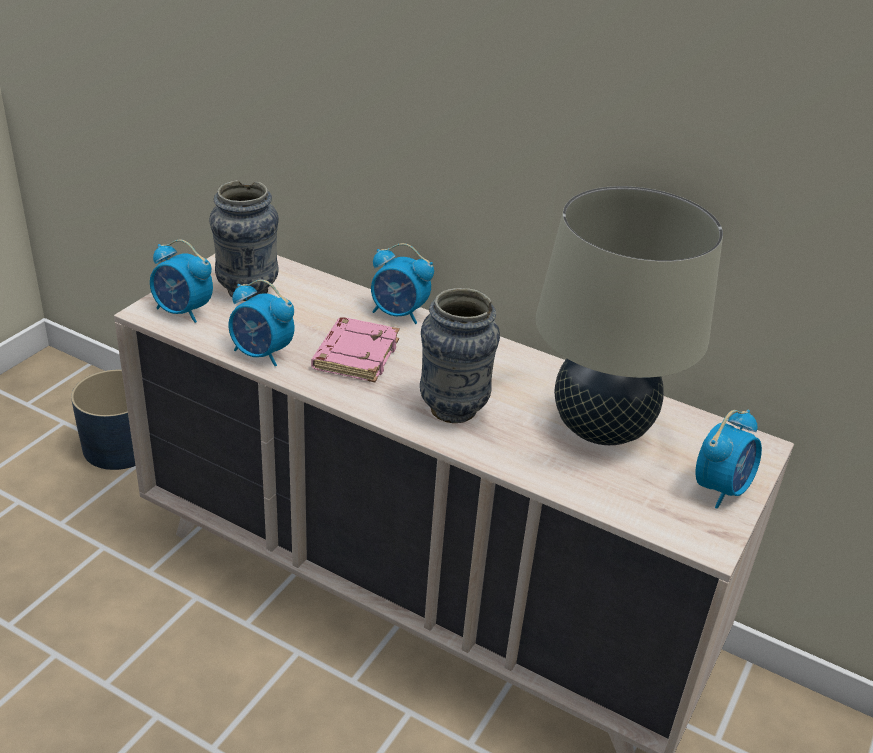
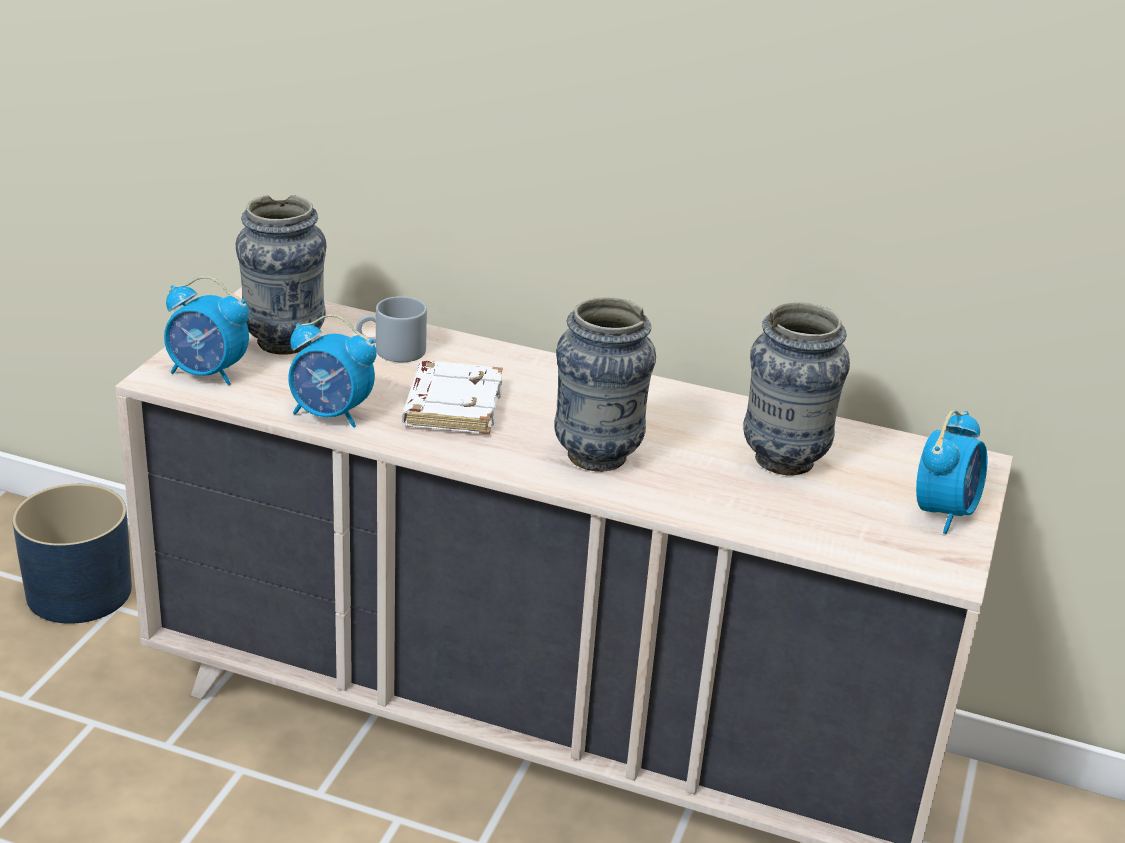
camera: 10 degrees left, 5 degrees down
pink book [311,317,400,382] -> white book [402,361,503,434]
alarm clock [371,243,434,324] -> none
beige table lamp [536,186,723,445] -> vase [743,302,850,476]
none -> grey mug [356,296,427,362]

